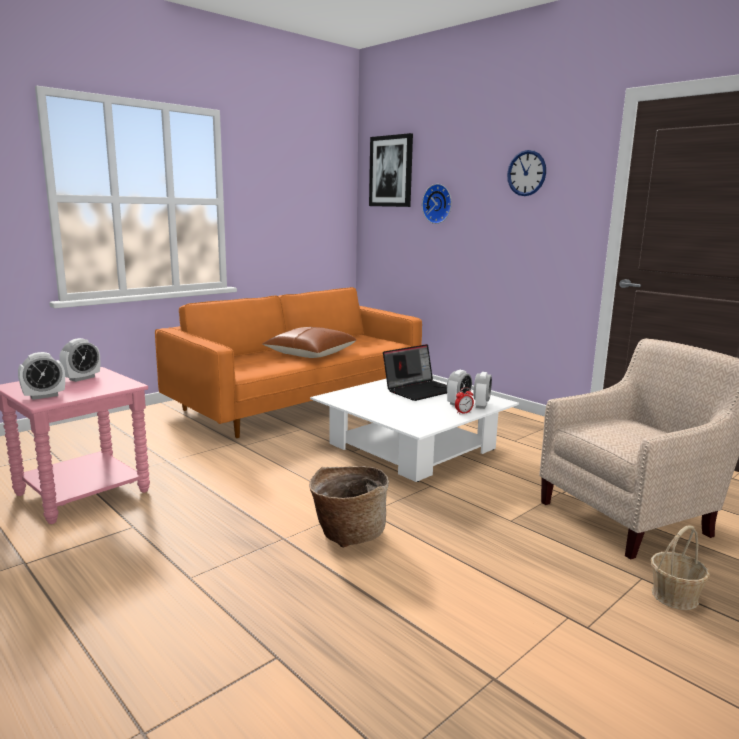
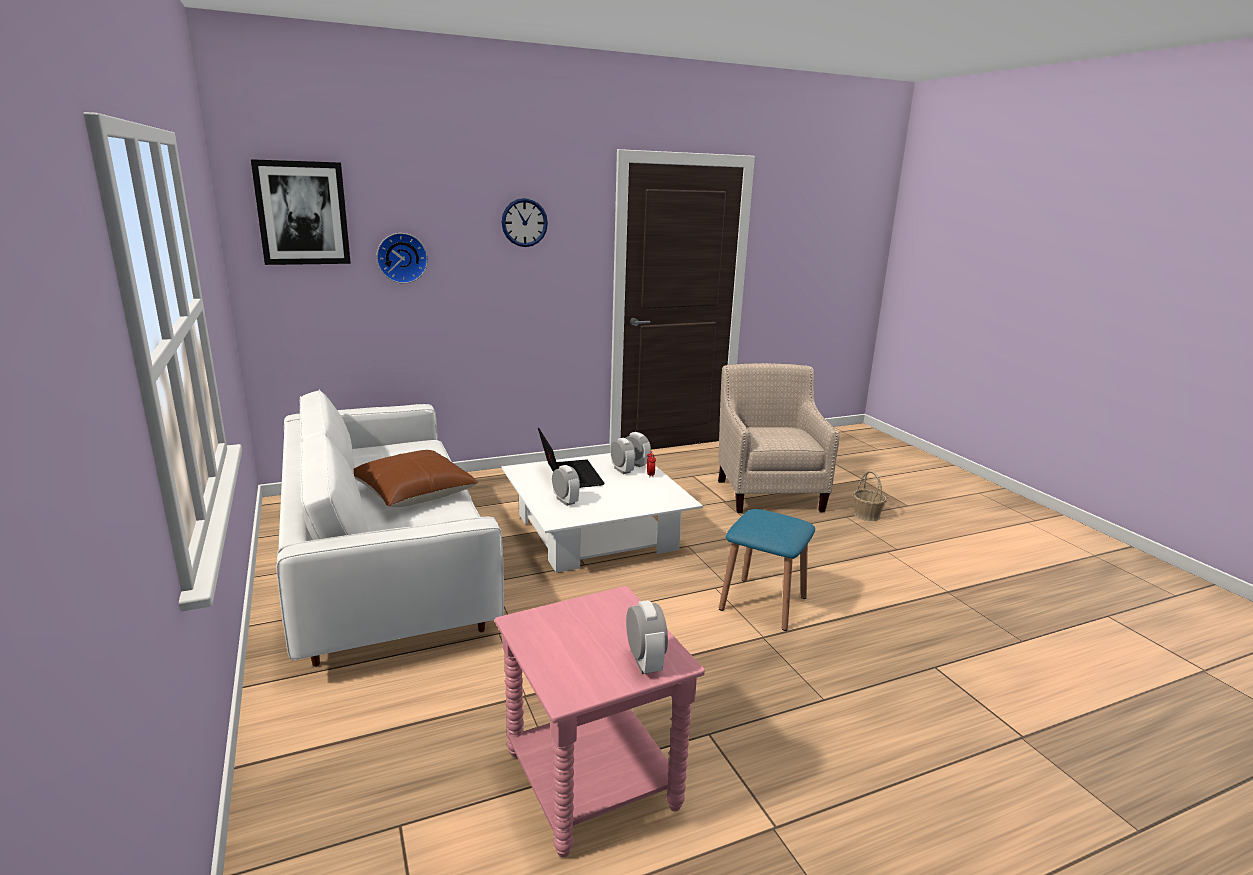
camera: 70 degrees left, 5 degrees up
alarm clock [59,338,100,382] -> alarm clock moved to [552,465,580,506]
orange sofa [155,287,422,438] -> white sofa [276,389,504,667]
basket [309,466,389,548] -> blue stool [719,509,815,631]

